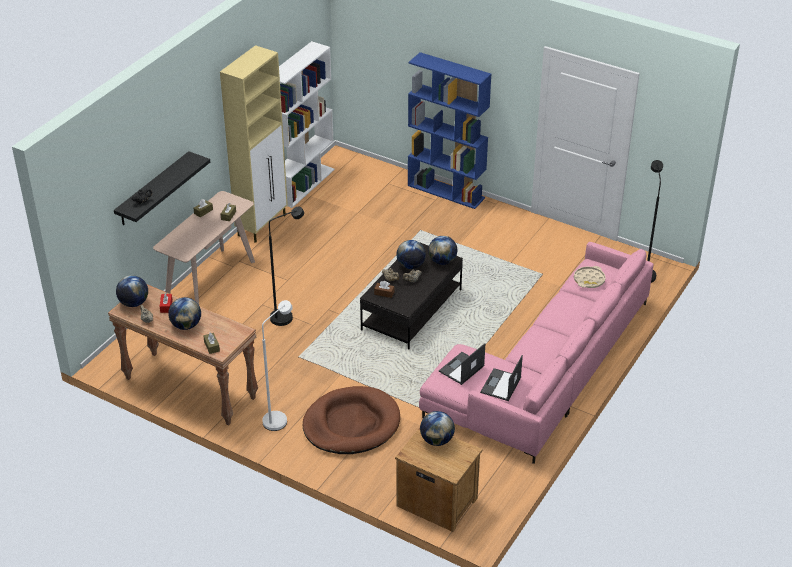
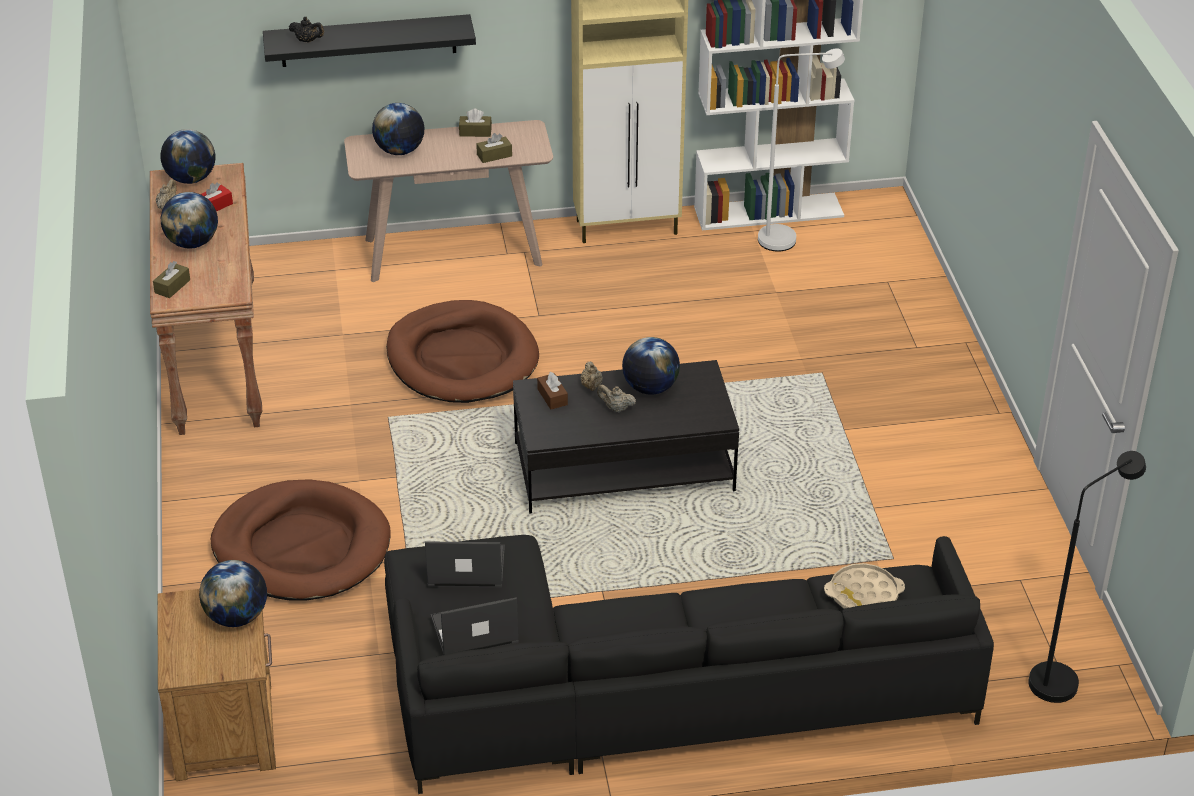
camera: 50 degrees right, 0 degrees up
white floor lamp [262,300,293,431] -> white floor lamp moved to [758,49,845,251]
black floor lamp [269,207,304,326] -> brown dog bed [386,300,539,403]
blue bookcase [408,52,491,209] -> none
pink sofa [419,242,653,464] -> black sofa [384,535,994,794]
globe [428,236,457,265] -> globe moved to [372,103,424,155]

